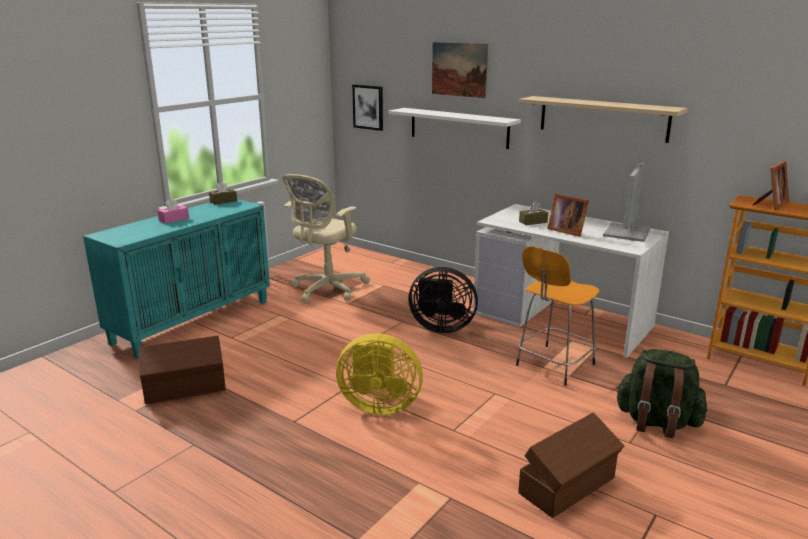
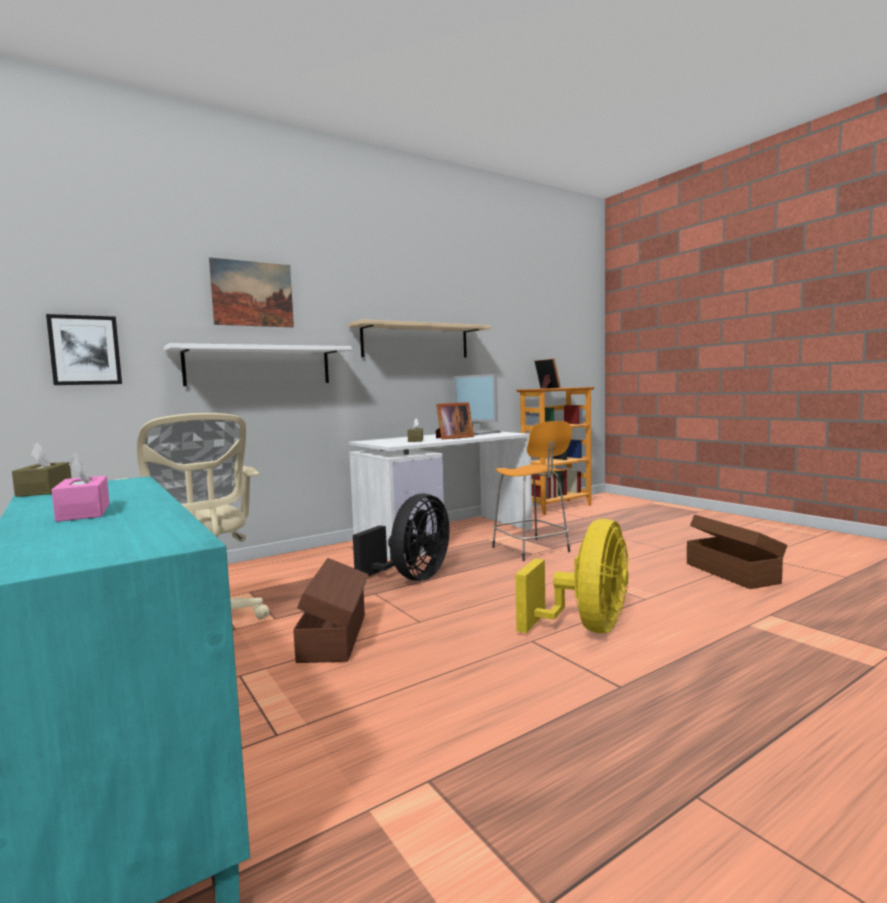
camera: 70 degrees left, 15 degrees down
brown storage box [138,336,226,404] -> brown storage box moved to [293,558,369,663]
green backpack [616,349,707,438] -> none

